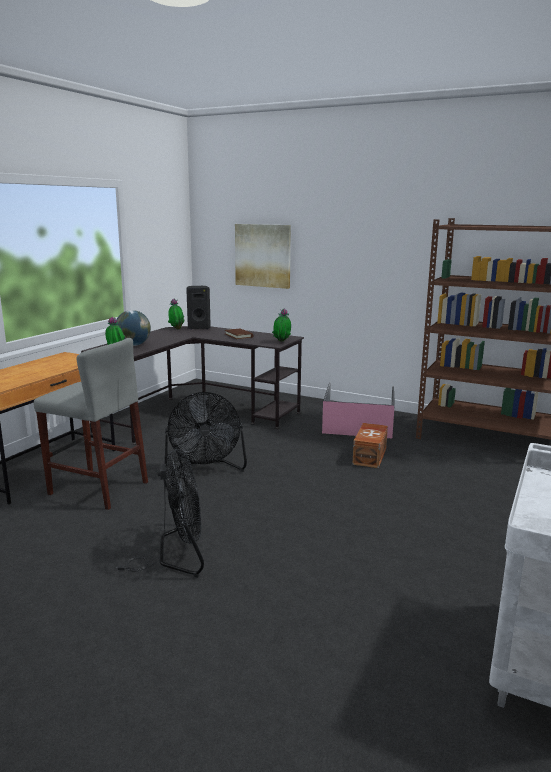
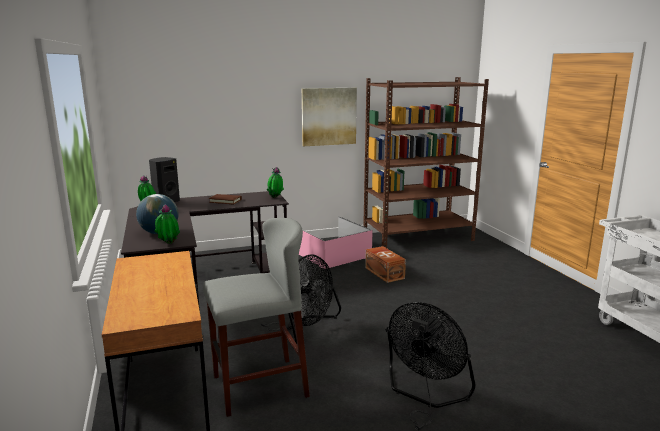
camera: 45 degrees left, 0 degrees up
picture [235,224,291,289] -> picture moved to [302,88,357,146]

